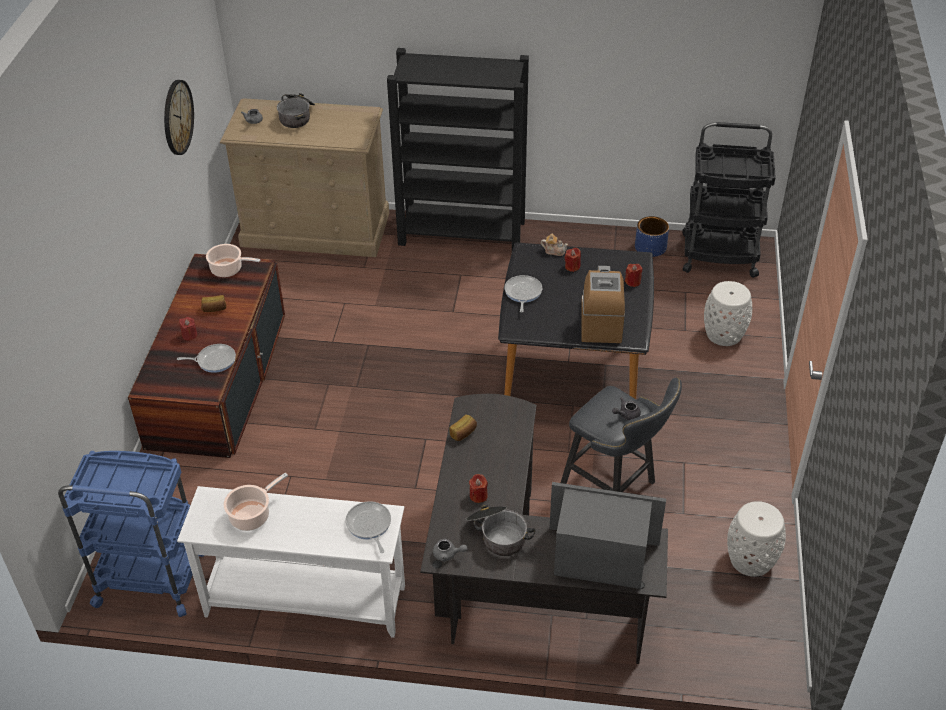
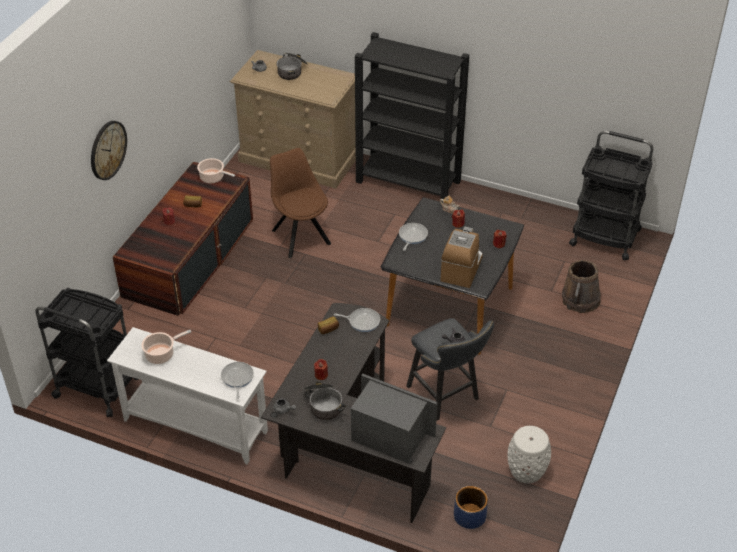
camera: 15 degrees right, 0 degrees up
blue cart [58,451,205,617] -> black cart [35,288,139,417]
wall clock [164,80,194,155] -> wall clock moved to [91,121,127,180]
frying pan [177,344,236,373] -> frying pan moved to [334,308,380,332]
blue planter [635,216,669,257] -> blue planter moved to [454,486,488,529]
white stool [704,281,752,346] -> brown bucket [562,260,601,313]
none -> brown chair [270,148,331,258]

